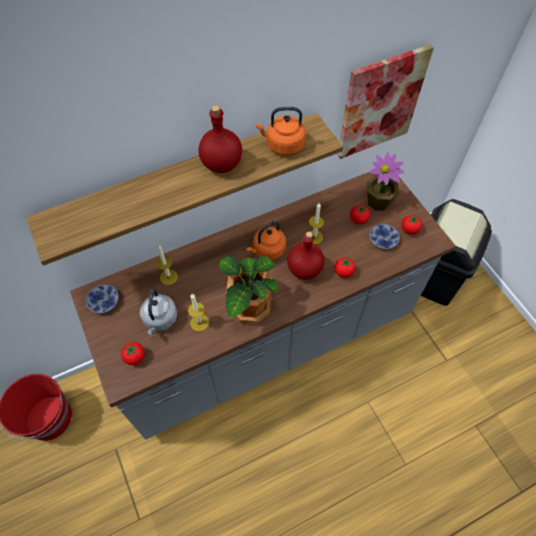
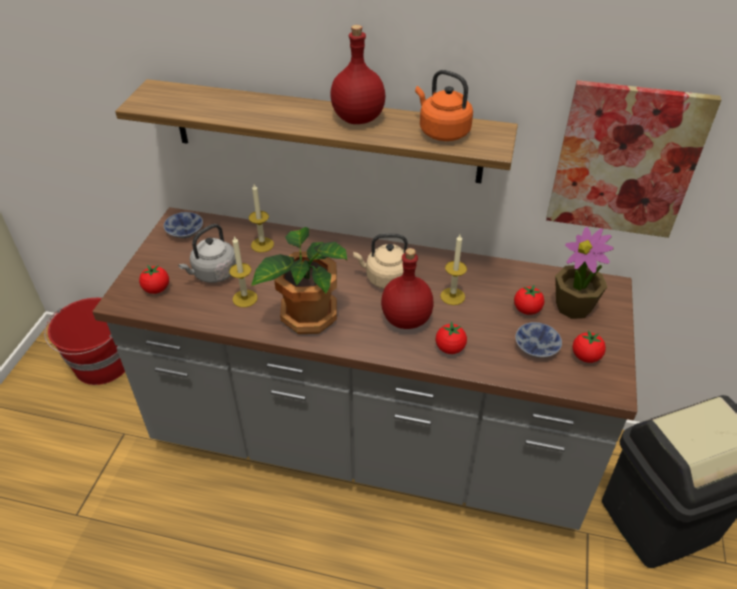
camera: 40 degrees right, 15 degrees down
orange kettle [246,221,286,260] -> beige kettle [353,233,408,289]

